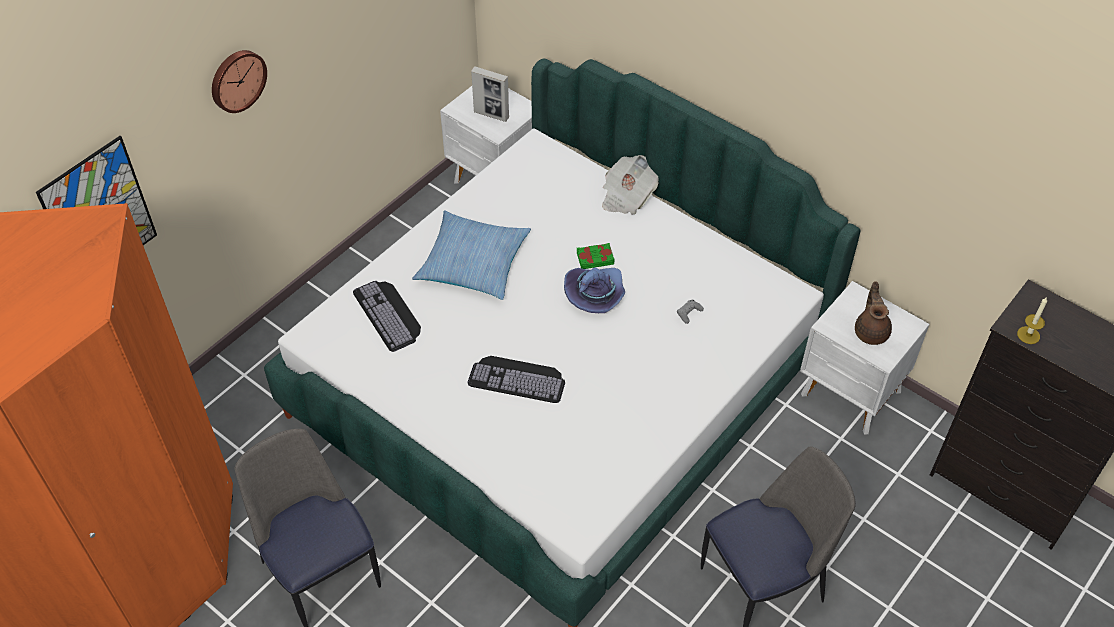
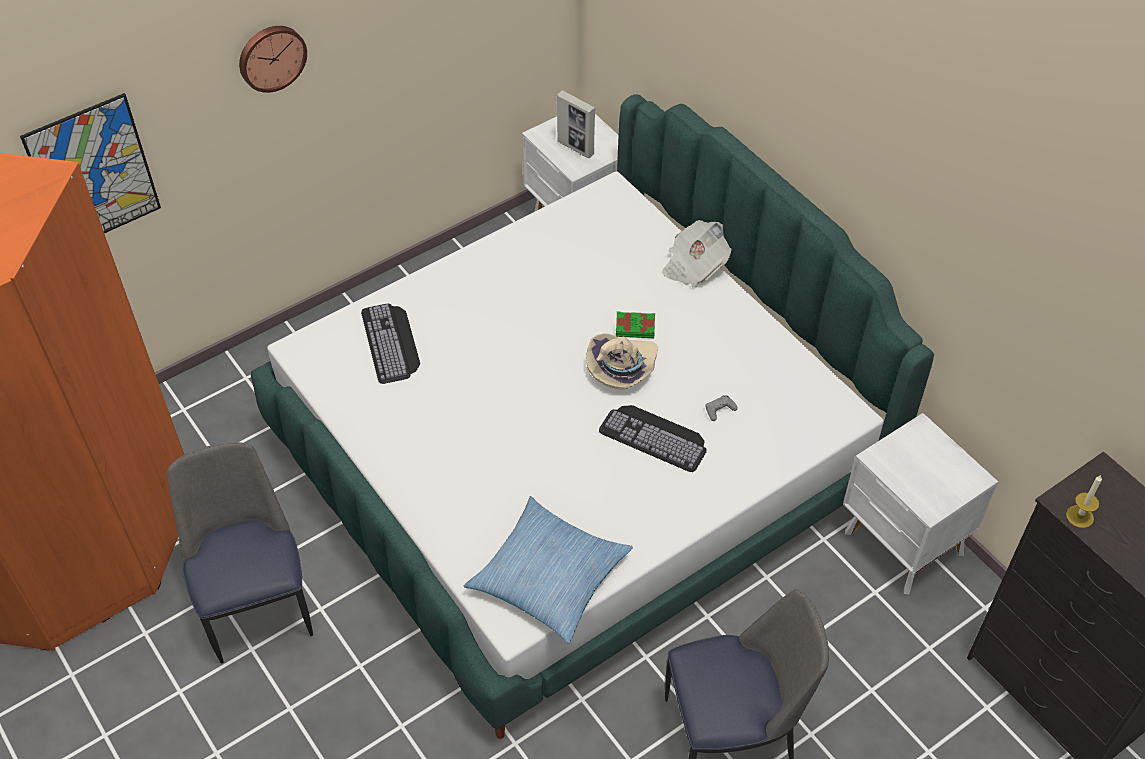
camera: 15 degrees right, 0 degrees up
pillow [412,210,531,300] -> pillow moved to [464,496,633,643]
keyboard [468,356,565,403] -> keyboard moved to [599,405,706,472]
purple hat [564,268,625,313] -> beige hat [586,334,658,390]
brown teapot [855,281,892,345] -> none

